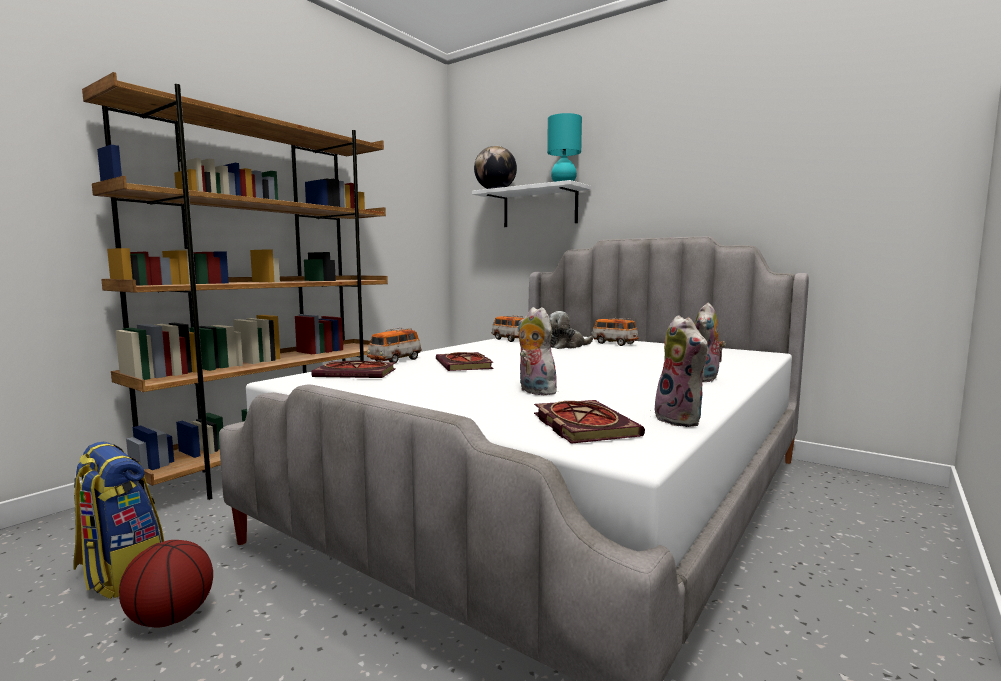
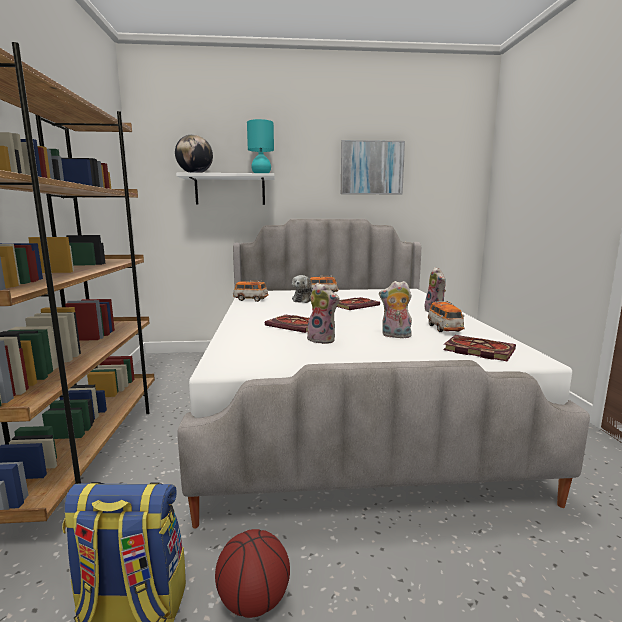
camera: 40 degrees left, 5 degrees up
book [311,360,396,378] -> book moved to [337,297,380,310]
toy car [367,327,422,363] -> toy car moved to [428,301,465,332]
plush toy [655,315,708,427] -> plush toy moved to [307,283,340,344]
none -> picture [341,140,405,194]

